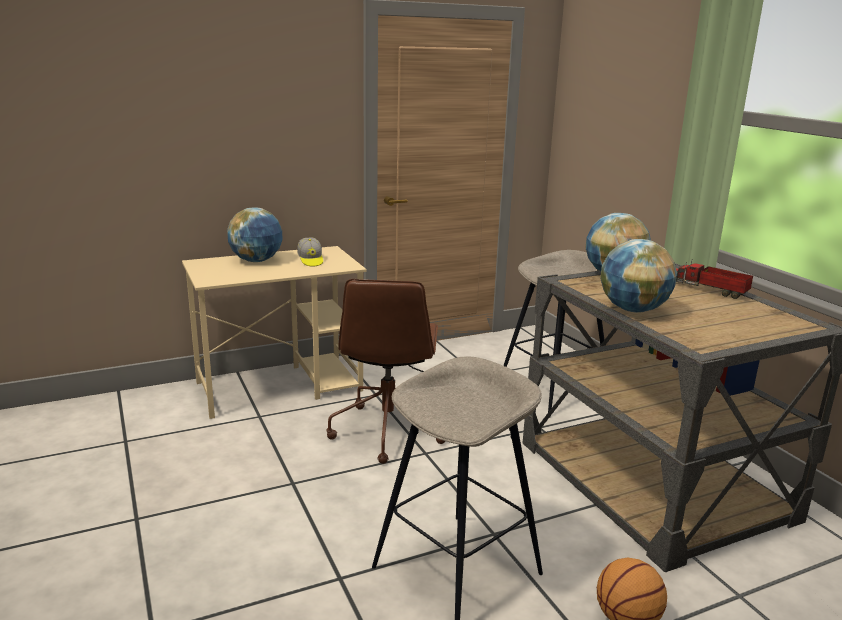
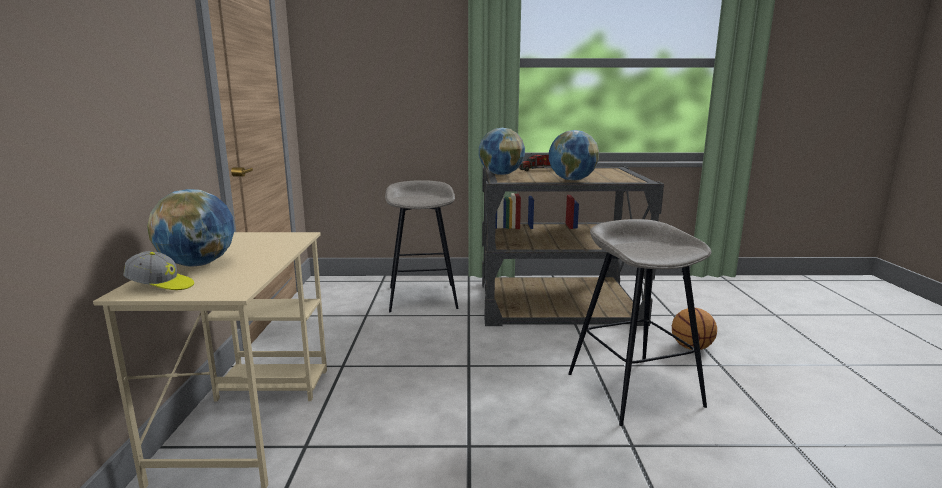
camera: 65 degrees left, 5 degrees down
cap [297,237,323,266] -> cap moved to [124,251,194,290]
brown office chair [326,279,445,464] -> none

